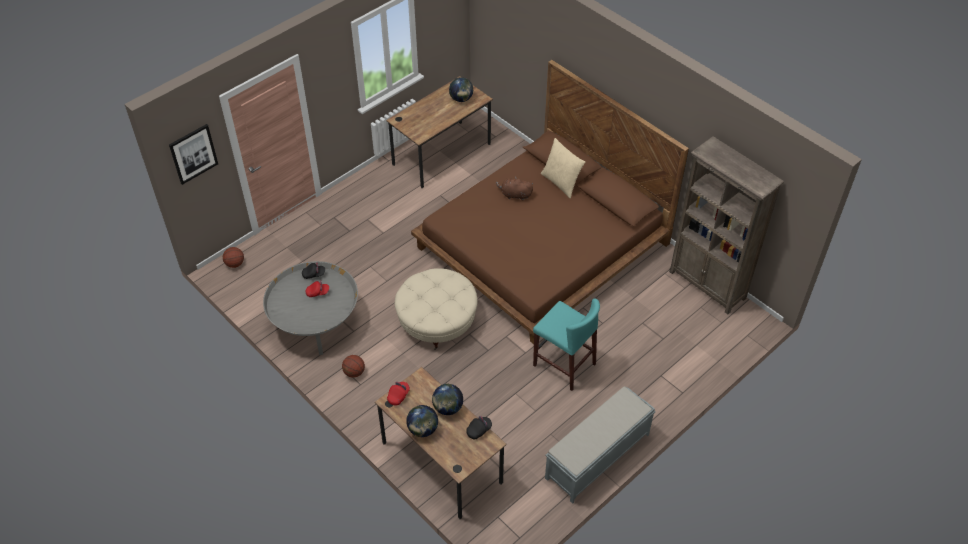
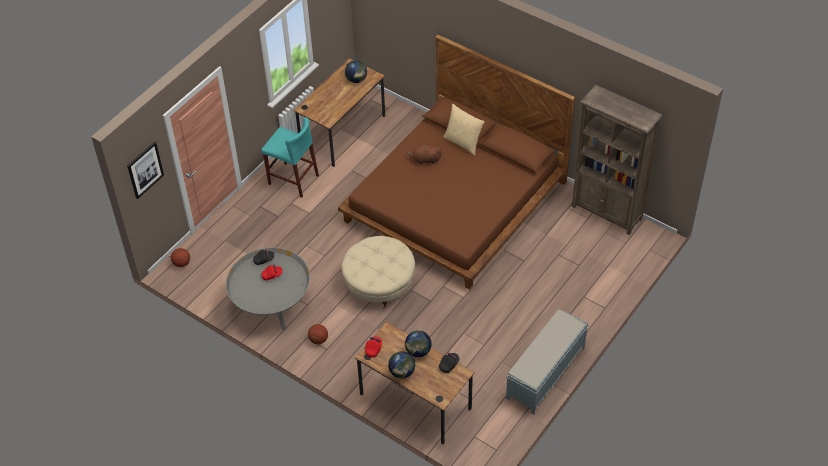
camera: 10 degrees left, 0 degrees up
turquoise stool [533,298,600,391] -> turquoise stool moved to [261,117,319,198]

